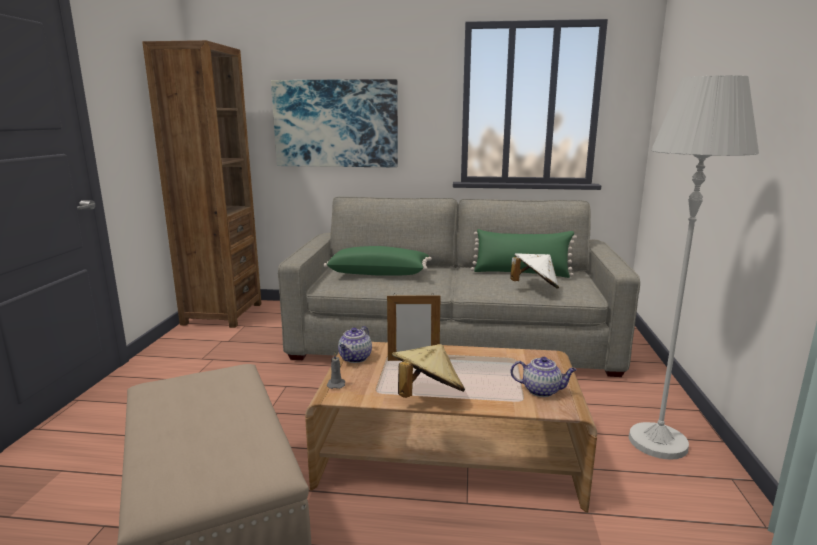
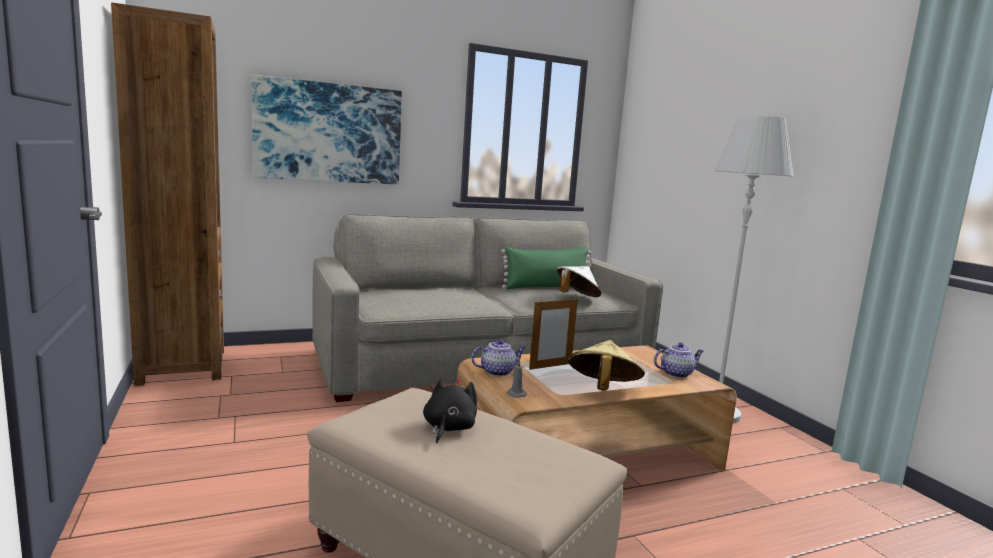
camera: 30 degrees left, 5 degrees down
green pillow [323,246,432,276] -> none
teapot [338,326,372,363] -> teapot turned 105 degrees counterclockwise [471,339,526,376]
none -> black plush toy [423,378,477,443]

